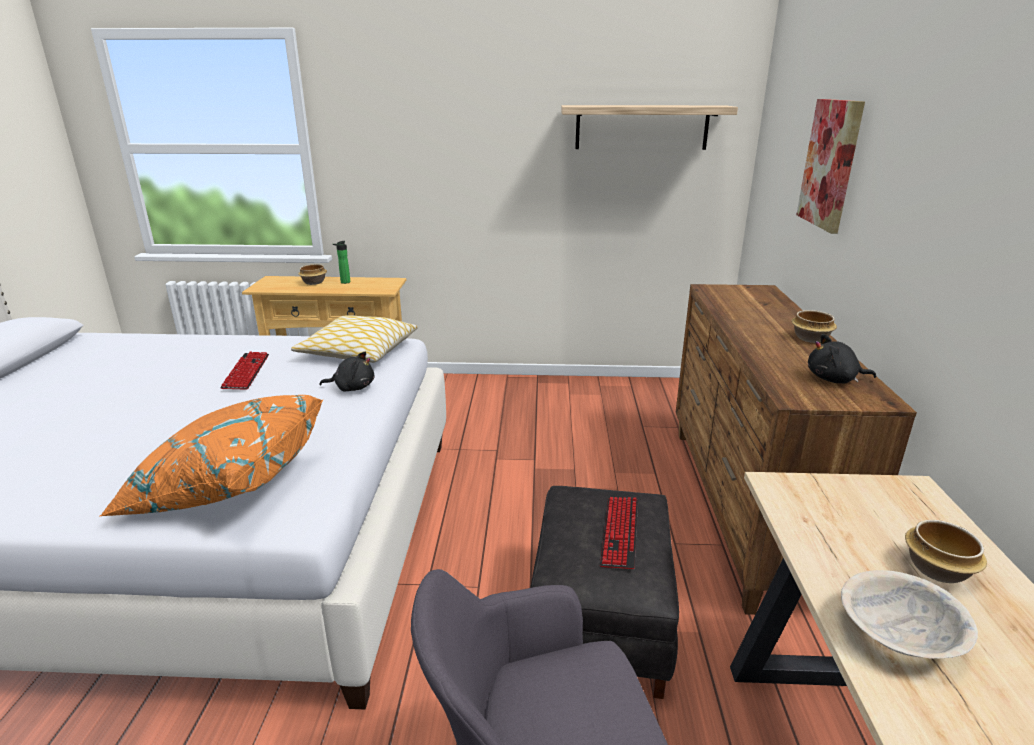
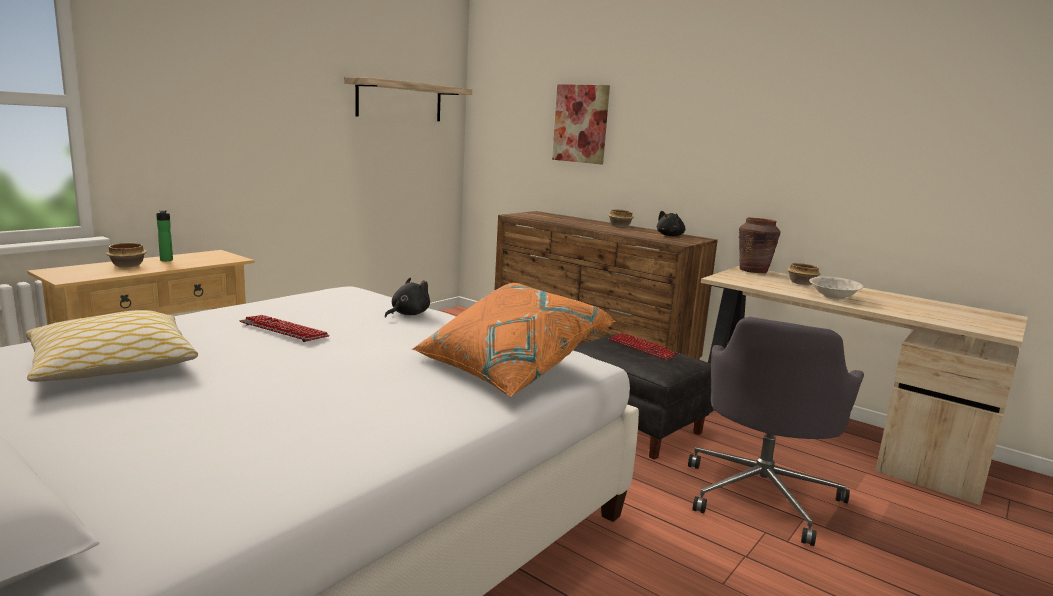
camera: 55 degrees left, 10 degrees down
pillow [291,315,418,363] -> pillow moved to [26,310,198,382]
none -> brown vase [739,218,781,273]

